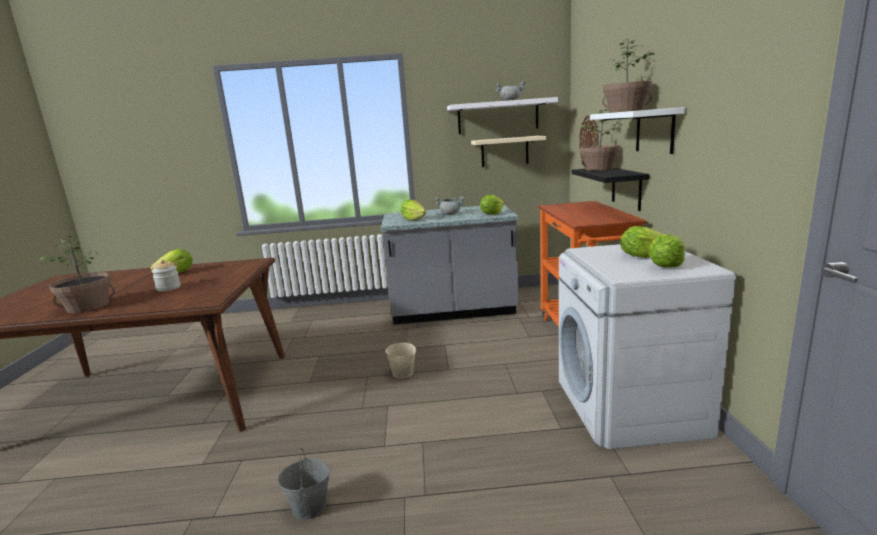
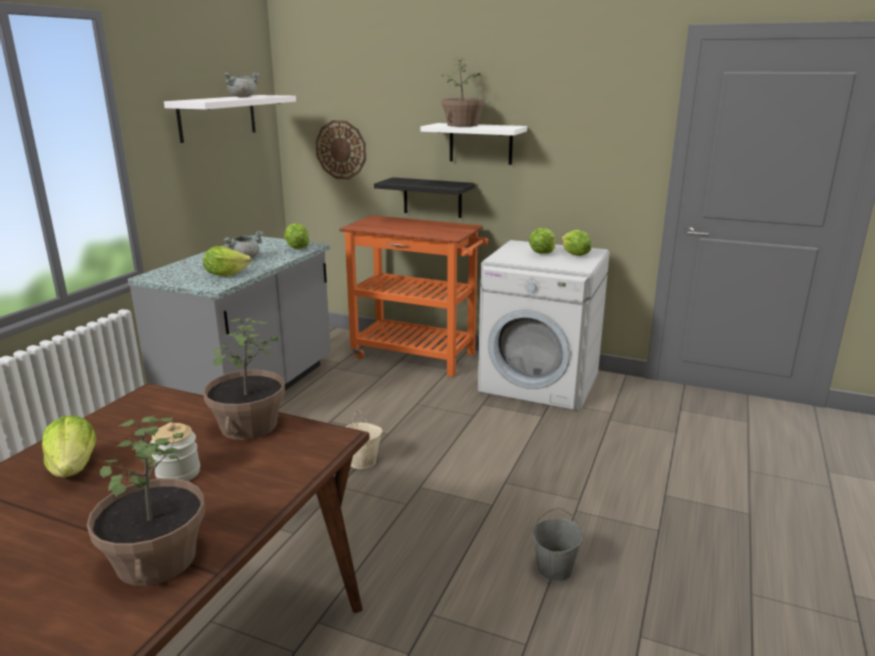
camera: 65 degrees left, 5 degrees up
beige shelf [471,136,546,167] -> none
potted plant [580,109,622,171] -> potted plant moved to [203,318,285,440]

